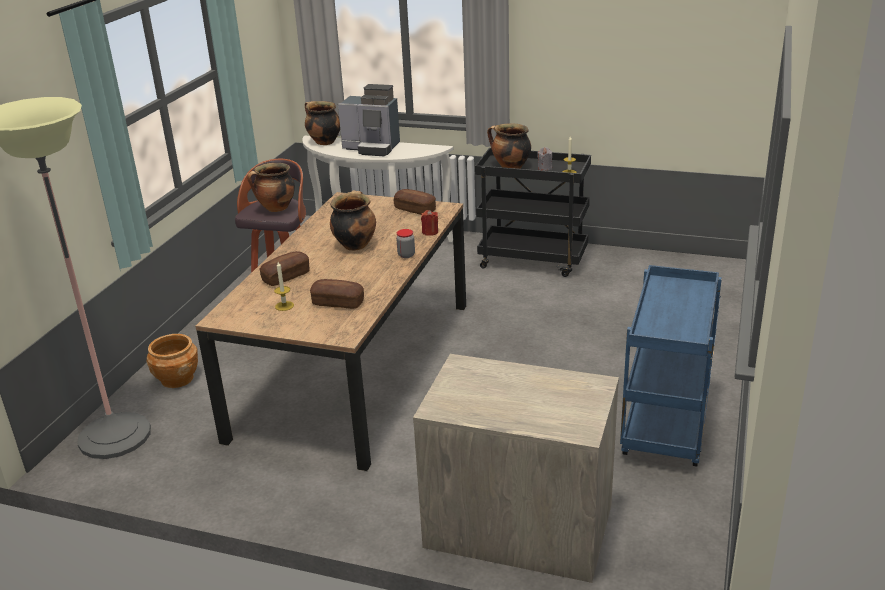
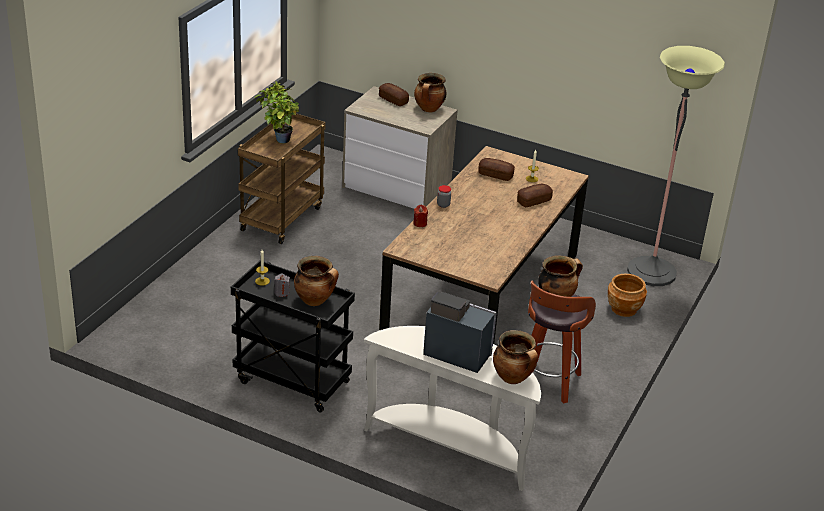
camera: 175 degrees left, 5 degrees up
cooking pot [330,190,376,251] -> cooking pot moved to [414,73,446,113]
bread [394,189,436,215] -> bread moved to [379,83,409,106]
blue cart [620,265,722,467] -> brown cart [238,113,326,244]
none -> potted plant [254,81,299,143]

